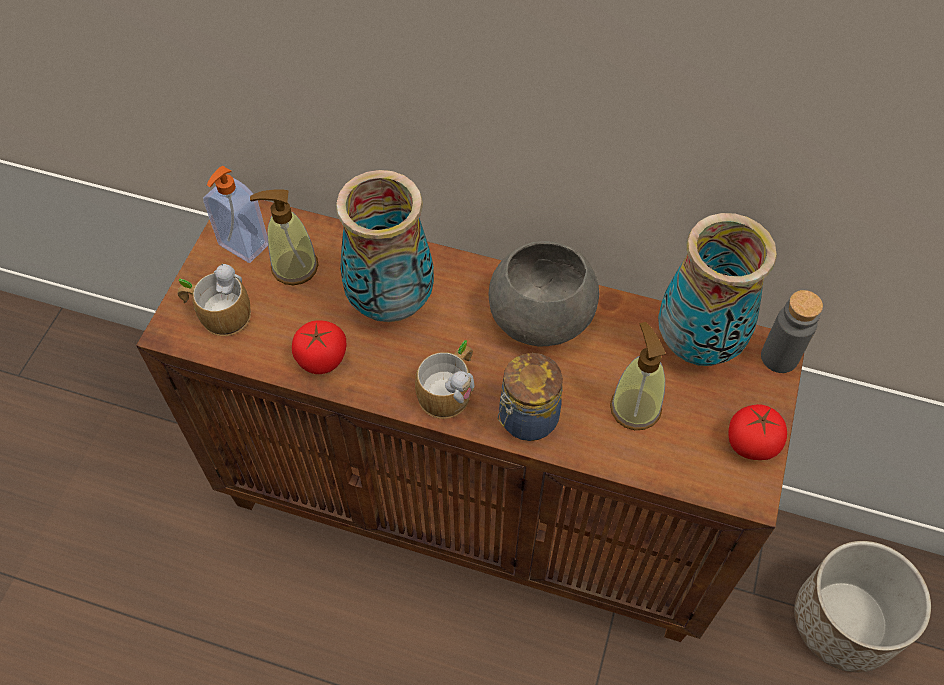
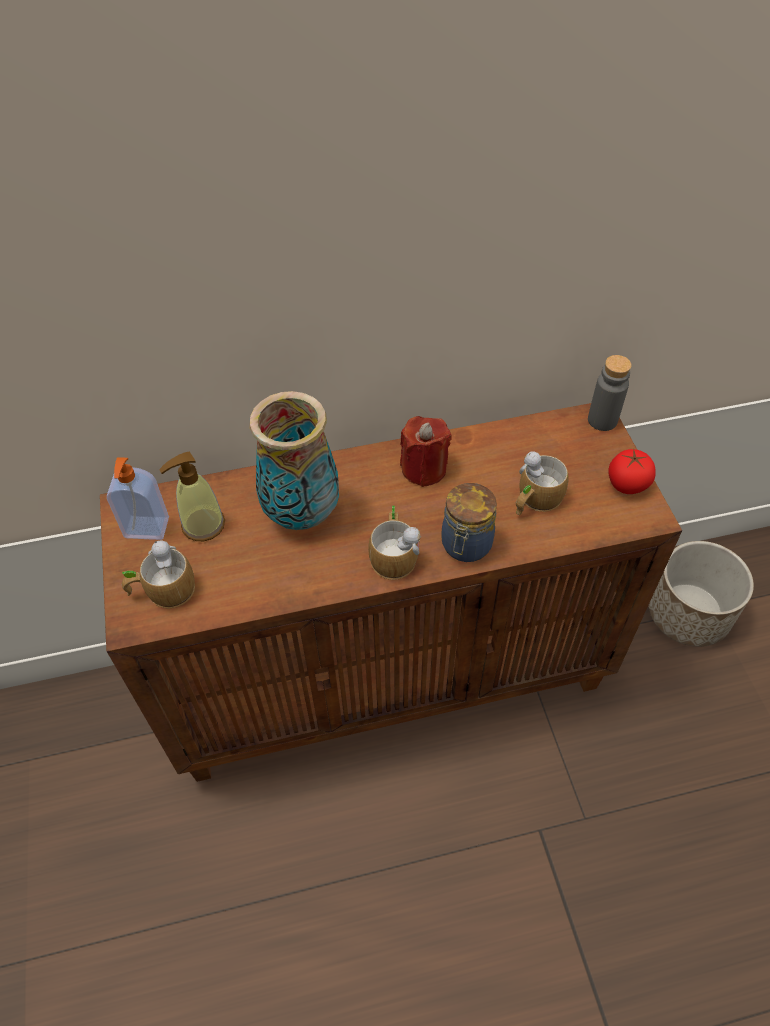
camera: 30 degrees left, 5 degrees down
tomato [292,320,346,374] -> none
grey bowl [489,241,599,346] -> red candle [400,416,451,487]
soap dispenser [610,322,666,430] -> mug [516,451,569,515]
vase [658,213,777,366] -> none

